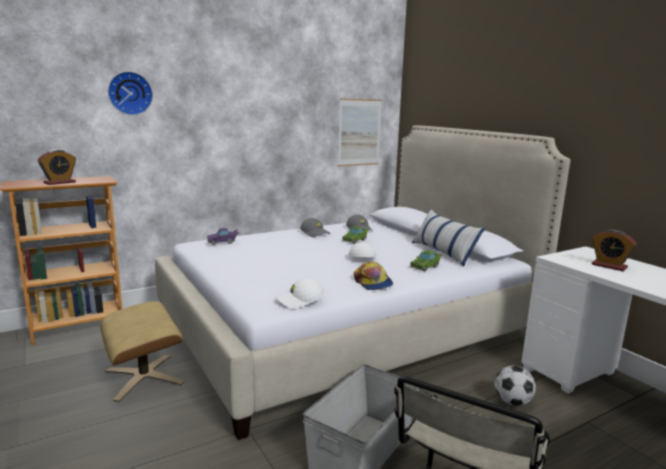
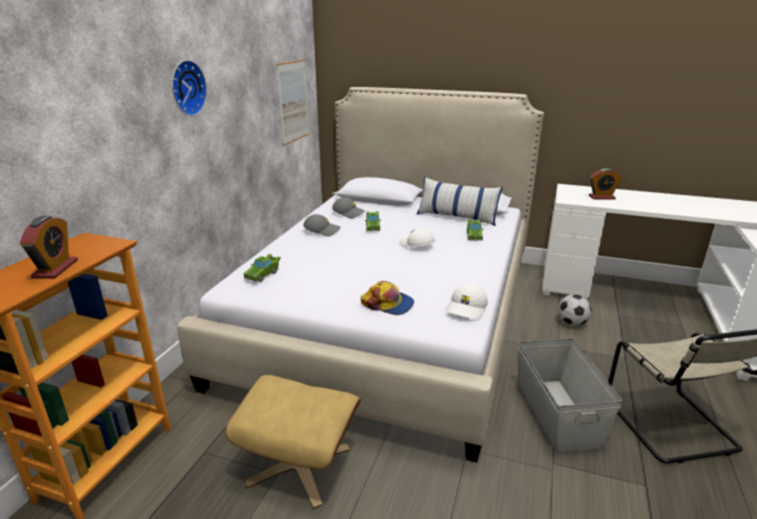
camera: 40 degrees left, 10 degrees up
wall clock [108,71,153,115] -> wall clock moved to [172,60,207,116]
purple toy car [207,228,239,245] -> green toy car [243,254,281,282]
cap [354,261,393,290] -> cap moved to [361,281,414,315]

